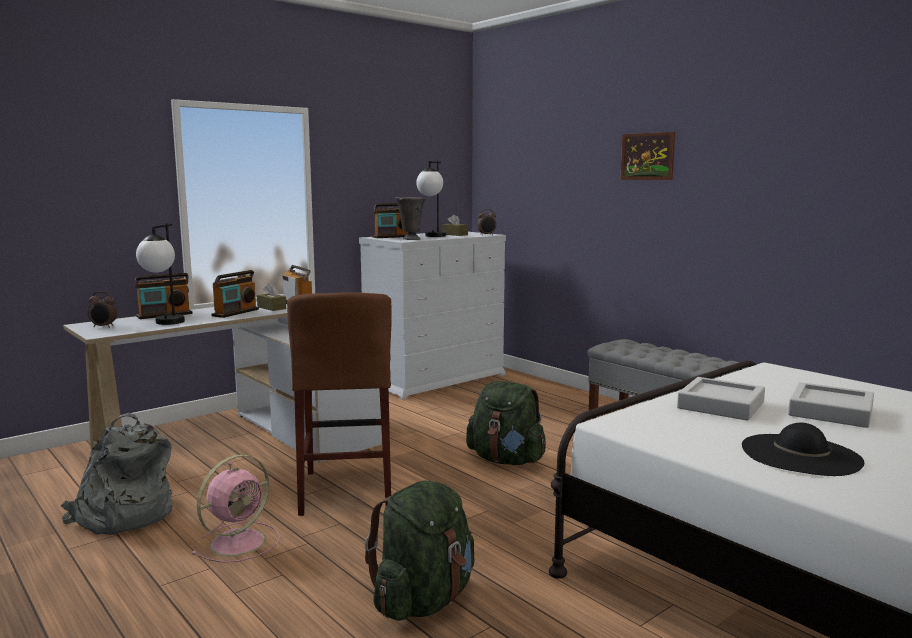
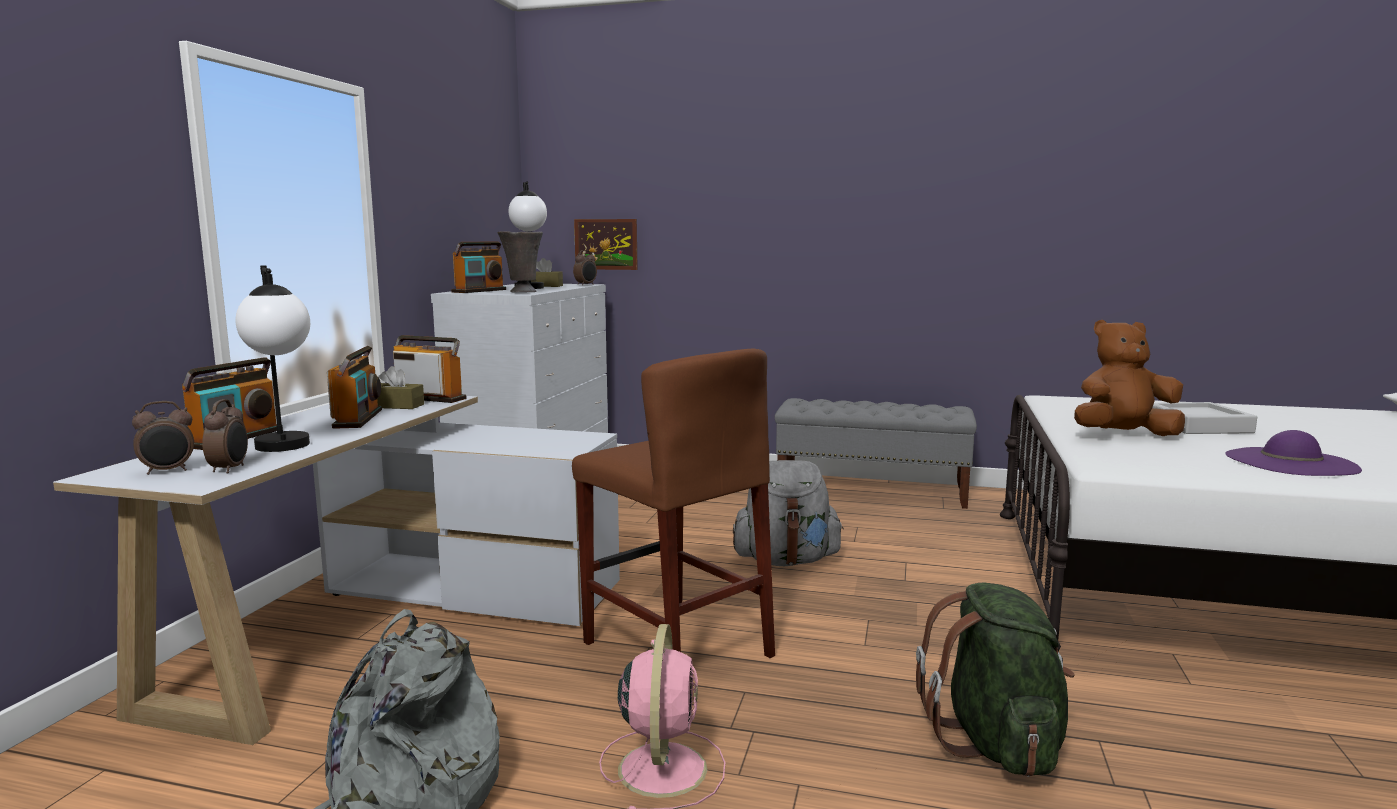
camera: 35 degrees left, 0 degrees up
green backpack [466,381,546,465] -> grey backpack [733,460,844,566]
picture [620,132,675,180] -> picture moved to [574,219,638,270]
grey tray [677,377,765,421] -> brown plush toy [1074,320,1185,436]
black hat [742,423,864,476] -> purple hat [1225,430,1362,476]
none -> alarm clock [202,399,248,474]

